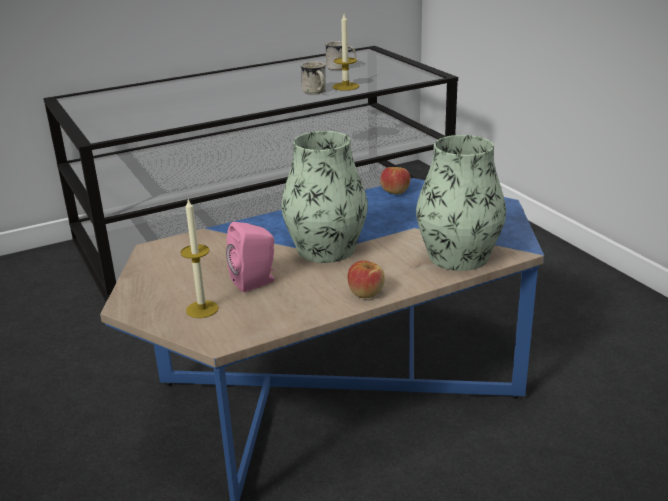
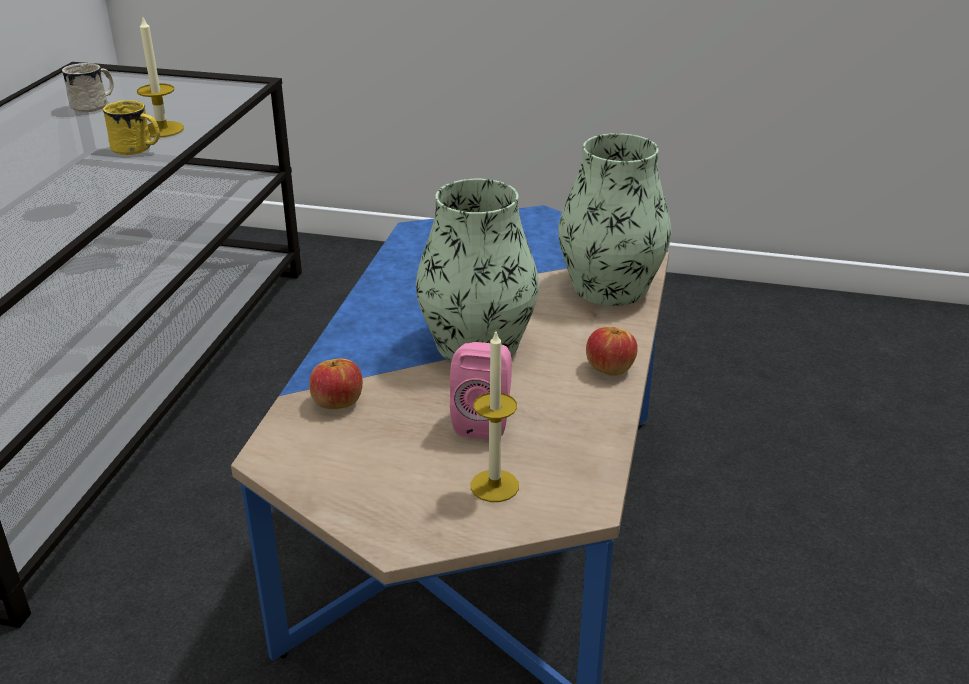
camera: 50 degrees left, 5 degrees up
white mug [301,62,326,94] -> yellow mug [103,100,160,155]
apple [380,167,410,194] -> apple moved to [309,358,363,409]

